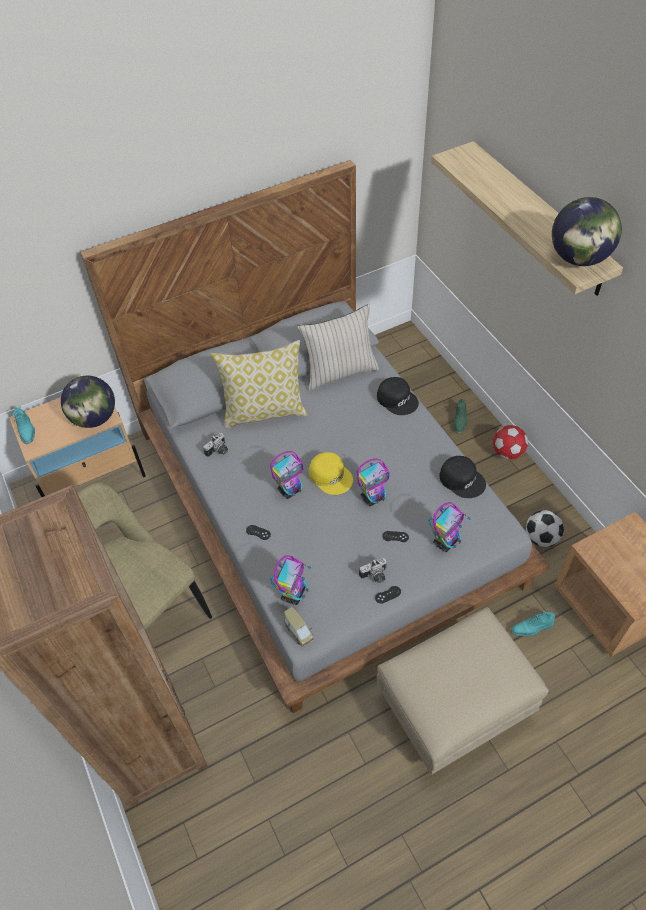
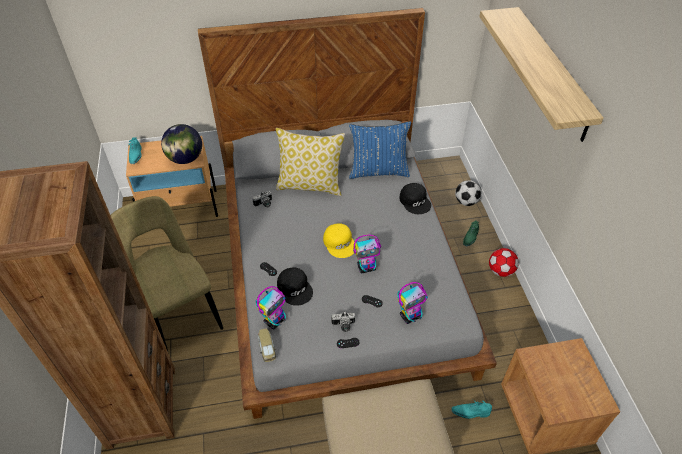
camera: 15 degrees right, 5 degrees down
toy robot [270,451,303,499] -> none
beige pillow [297,304,379,391] -> blue pillow [349,121,411,179]
black cap [439,456,486,498] -> black cap moved to [277,267,313,306]
football [526,510,564,547] -> football moved to [455,180,482,206]
globe [552,197,622,266] -> none

